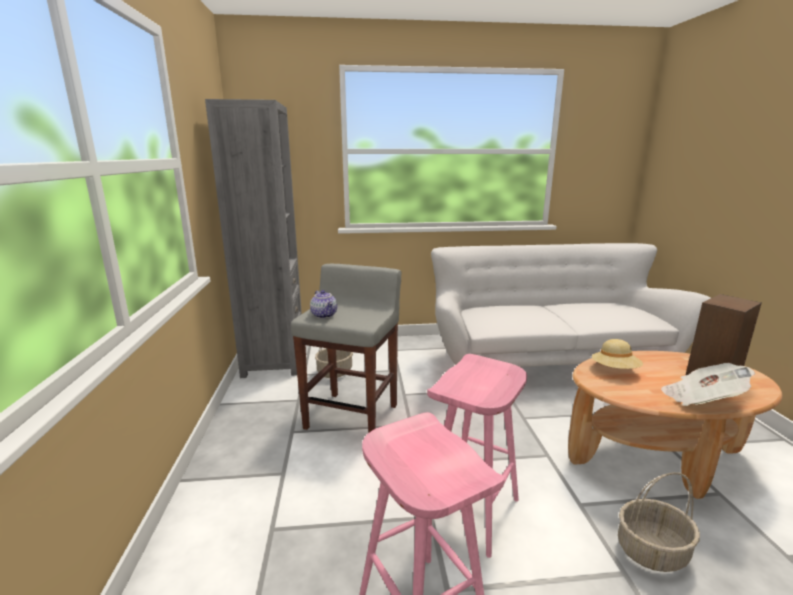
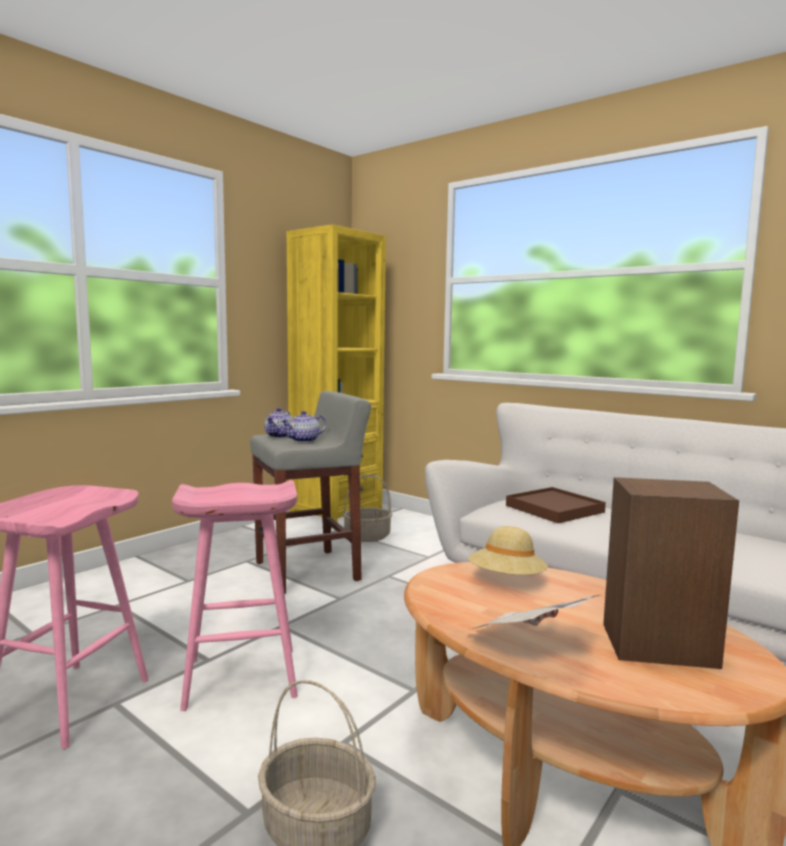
camera: 45 degrees right, 10 degrees down
grey bookcase [205,99,302,378] -> yellow bookcase [287,224,386,528]
none -> teapot [281,411,326,443]
none -> brown tray [506,487,606,523]

